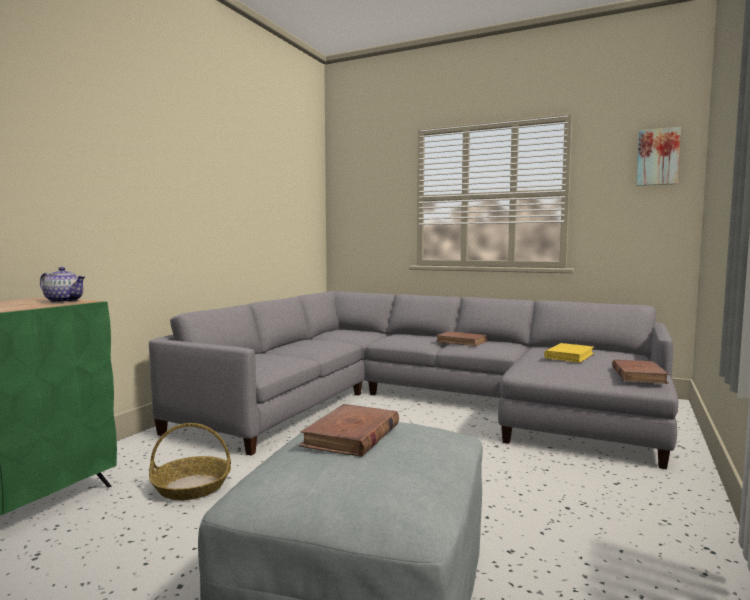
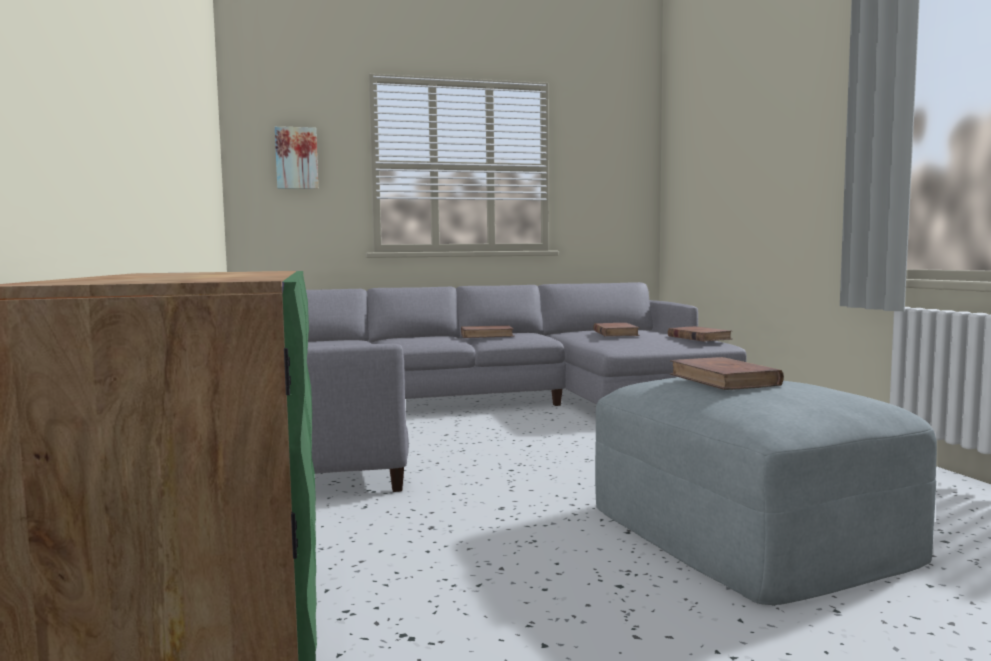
camera: 40 degrees left, 0 degrees up
teapot [40,267,86,303] -> none
basket [149,423,231,500] -> none
yellow book [544,343,594,363] -> brown book [593,323,640,336]
picture [636,127,681,186] -> picture moved to [275,126,318,189]

